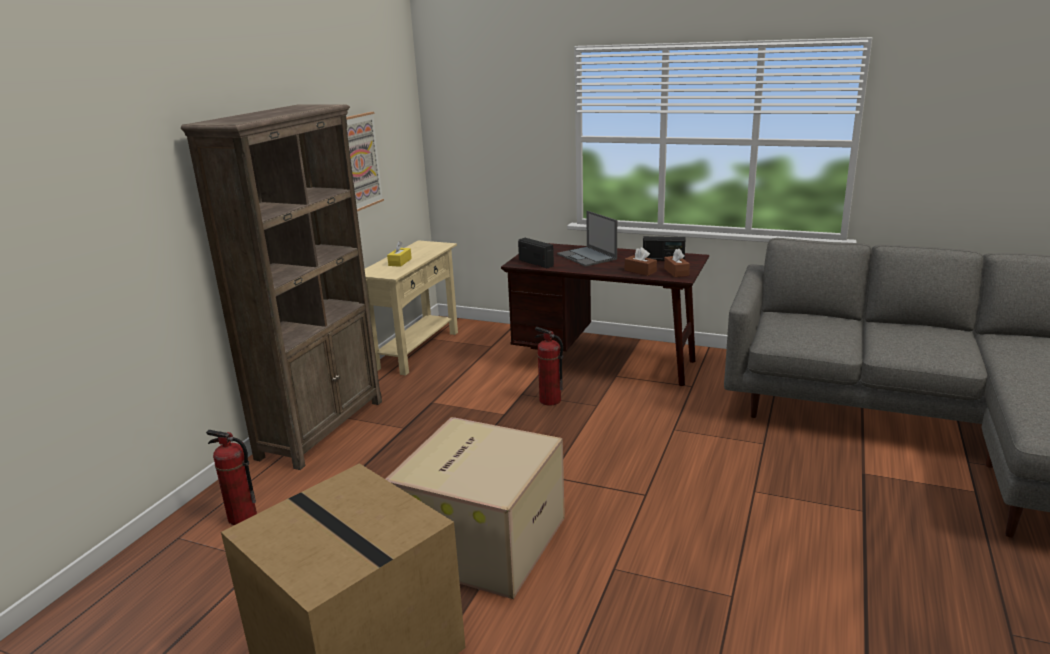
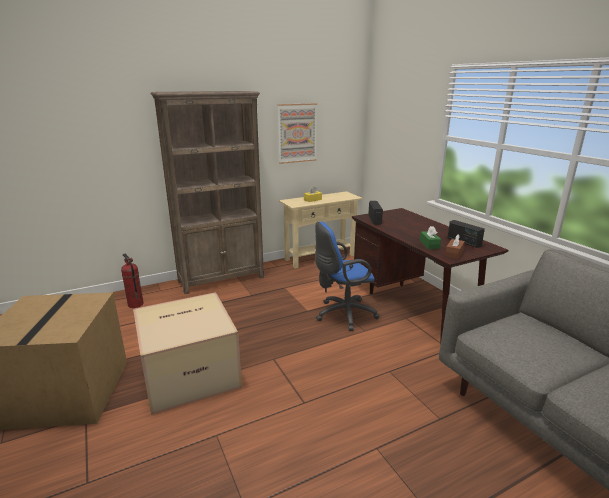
camera: 40 degrees right, 0 degrees up
fire extinguisher [535,327,563,406] -> blue office chair [315,221,380,331]
laptop [557,211,617,267] -> none
brown tissue box [625,247,657,276] -> green tissue box [420,226,441,249]

